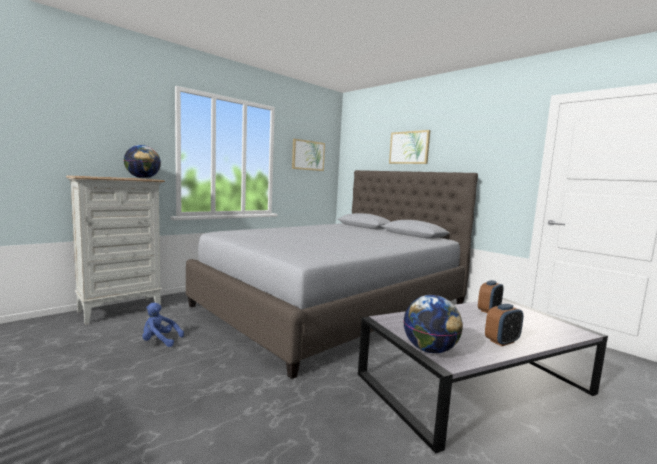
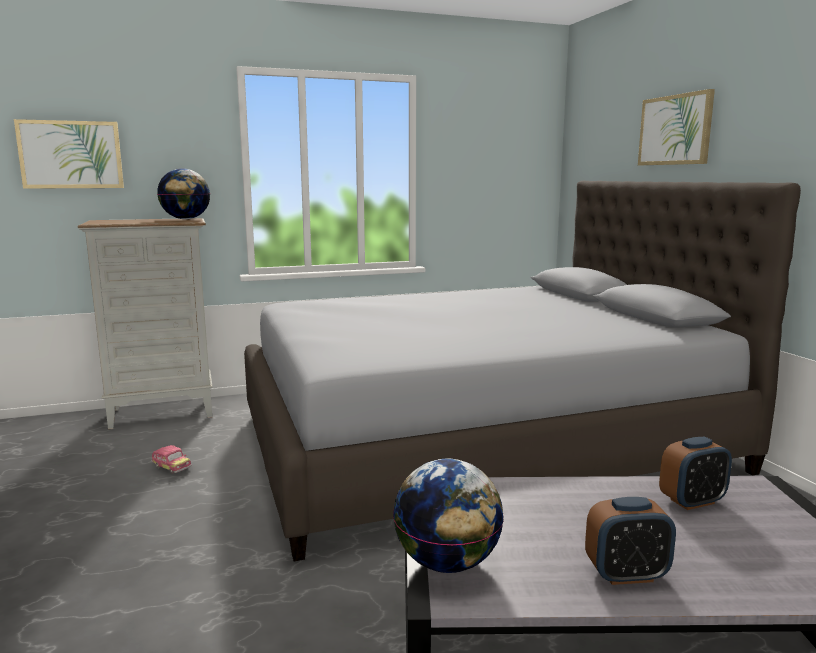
camera: 25 degrees right, 5 degrees up
blue plush toy [142,303,184,347] -> toy car [152,445,192,474]
picture [292,139,325,171] -> picture moved to [14,119,124,189]

